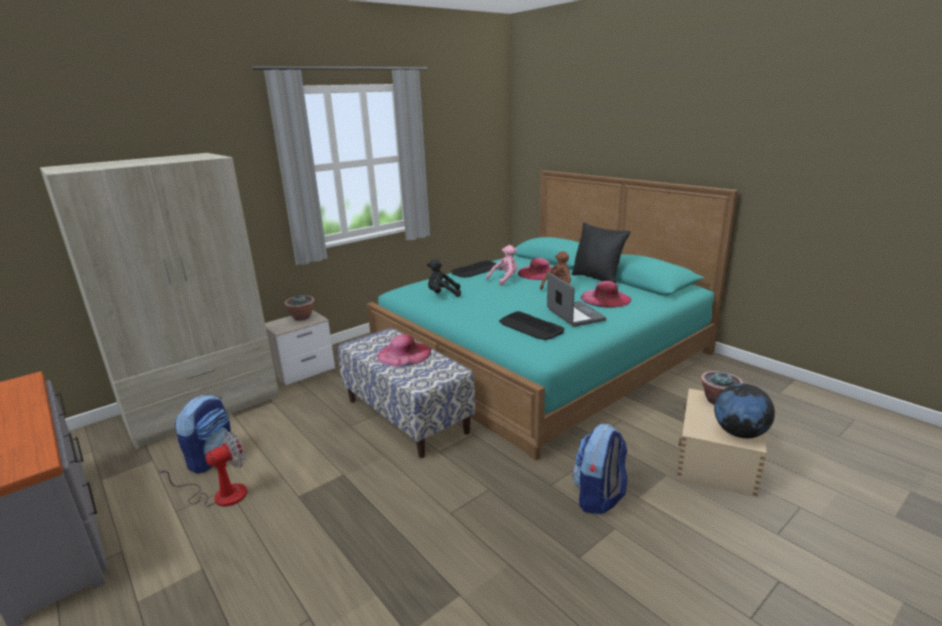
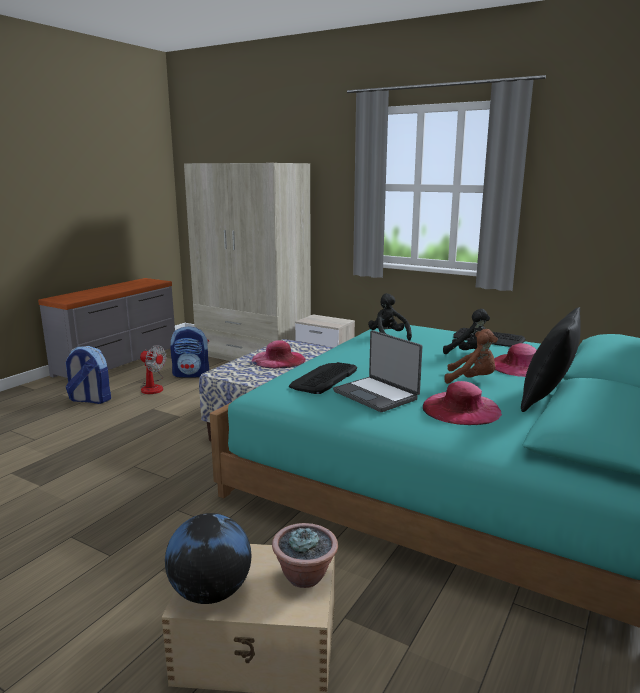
camera: 70 degrees right, 5 degrees down
potted plant [284,295,315,320] -> none
pink plush toy [486,245,517,286] -> black plush toy [443,309,490,354]
laptop [547,273,606,327] -> laptop turned 90 degrees clockwise [333,330,422,412]
backpack [573,424,627,514] -> backpack moved to [66,346,111,404]

